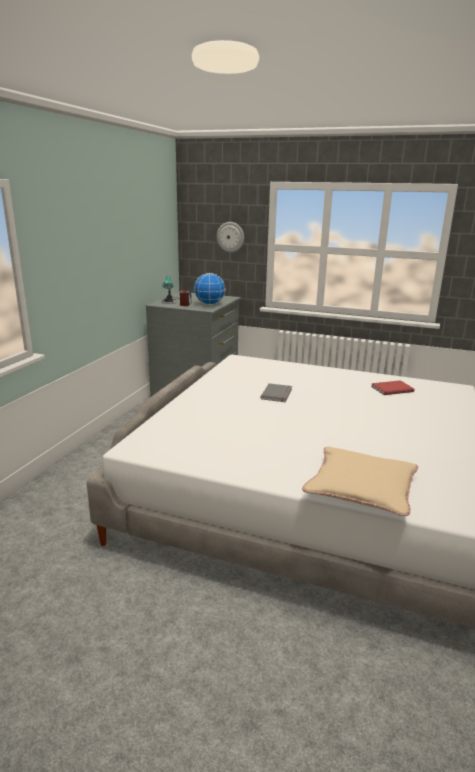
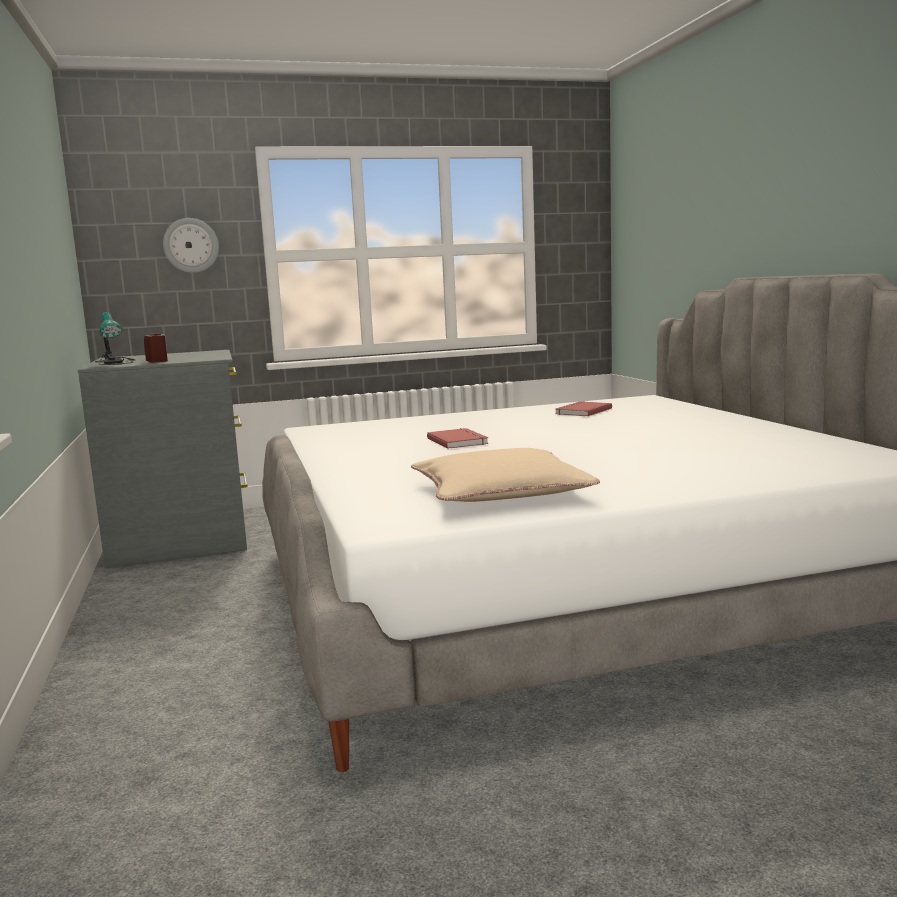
camera: 35 degrees left, 10 degrees down
globe [194,273,225,305] -> none
grey book [260,384,292,402] -> red book [427,428,489,449]
beige pillow [302,447,418,516] -> beige pillow moved to [411,448,600,502]

